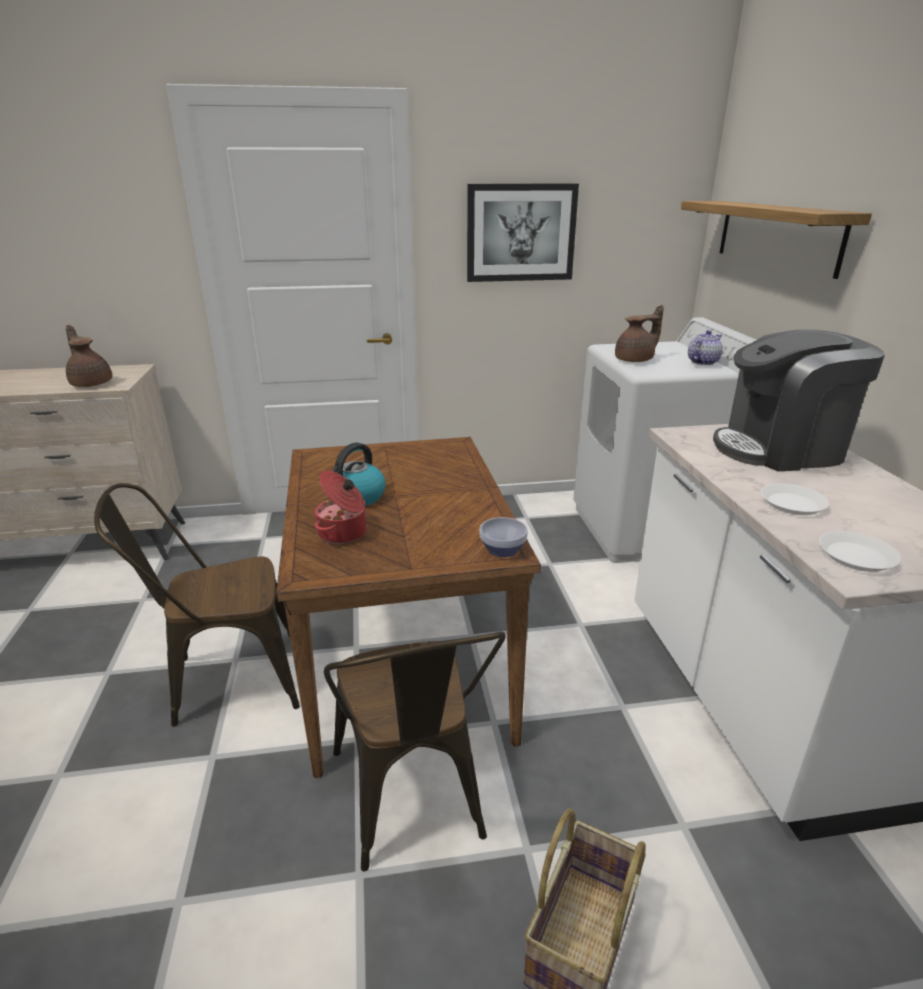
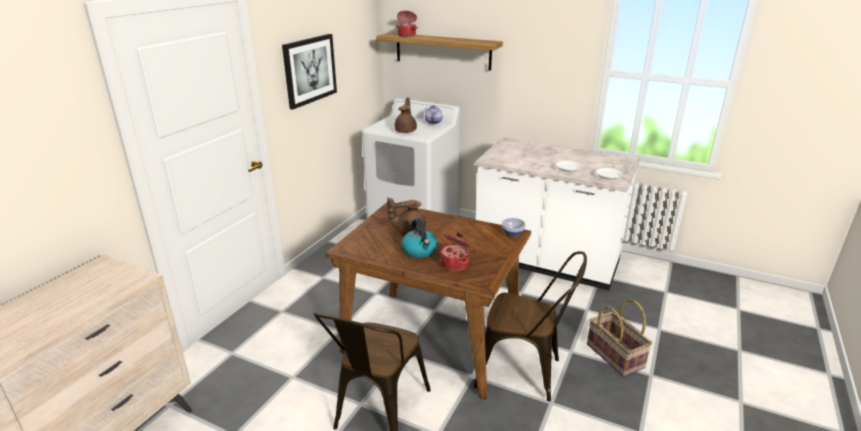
camera: 55 degrees left, 0 degrees up
brown teapot [66,325,112,387] -> brown teapot moved to [387,198,426,236]
coffee machine [713,330,885,471] -> none
none -> cooking pot [395,10,418,37]

